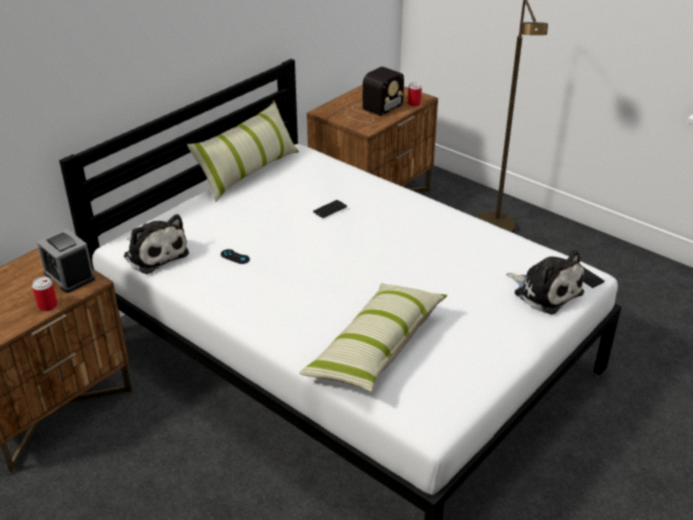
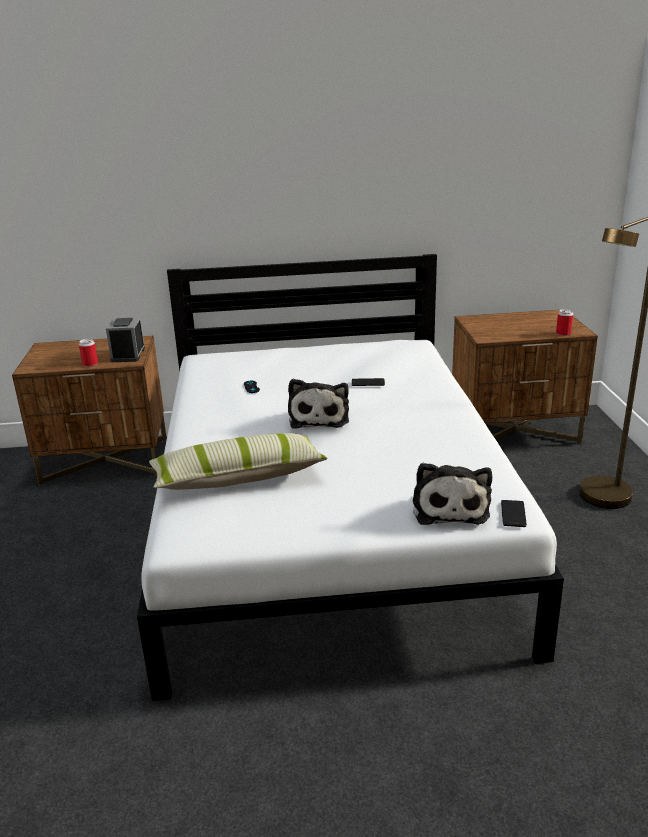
camera: 45 degrees right, 10 degrees down
plush toy [124,214,189,274] -> plush toy moved to [288,379,349,429]
pillow [187,100,299,202] -> none
radio [343,67,404,123] -> none

